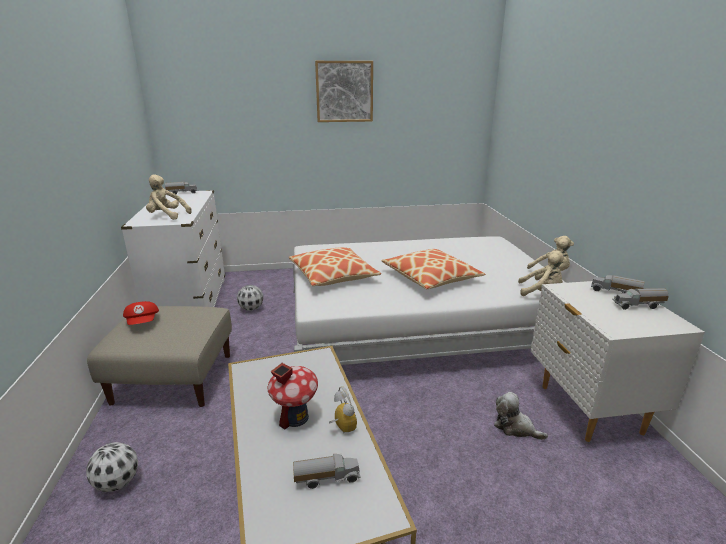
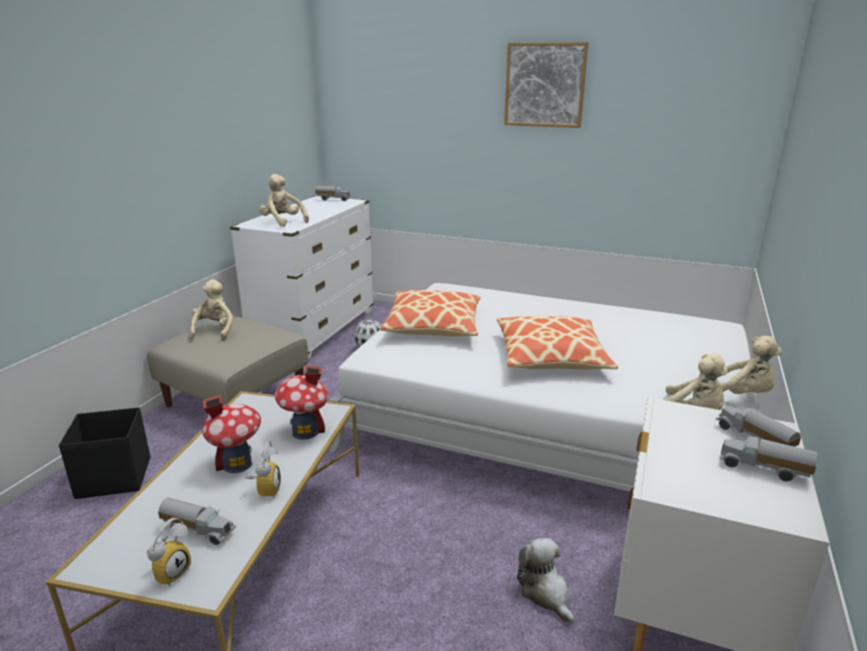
camera: 30 degrees right, 0 degrees up
football [86,442,138,492] -> black storage box [59,407,150,499]
red cap [123,301,159,325] -> beige plush toy [190,279,233,341]
none -> alarm clock [146,518,191,586]
none -> toy house [275,366,329,440]

